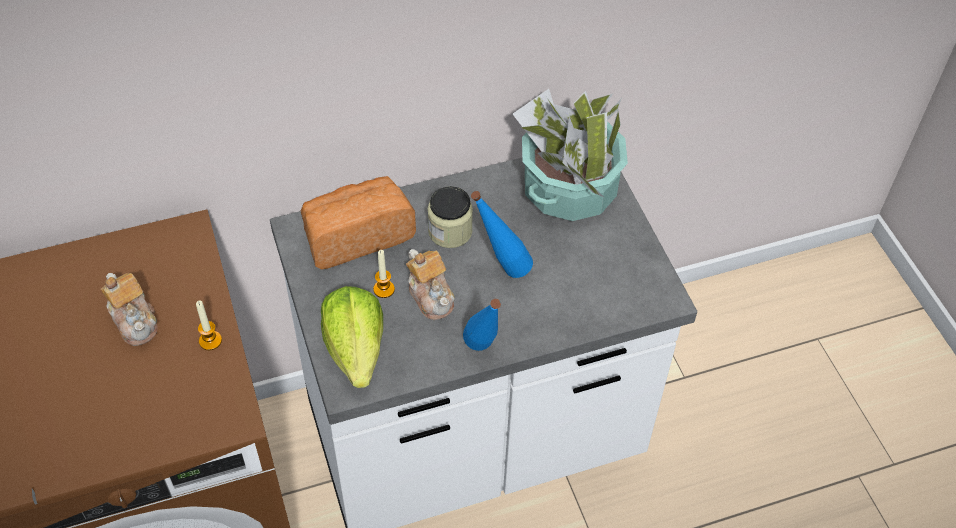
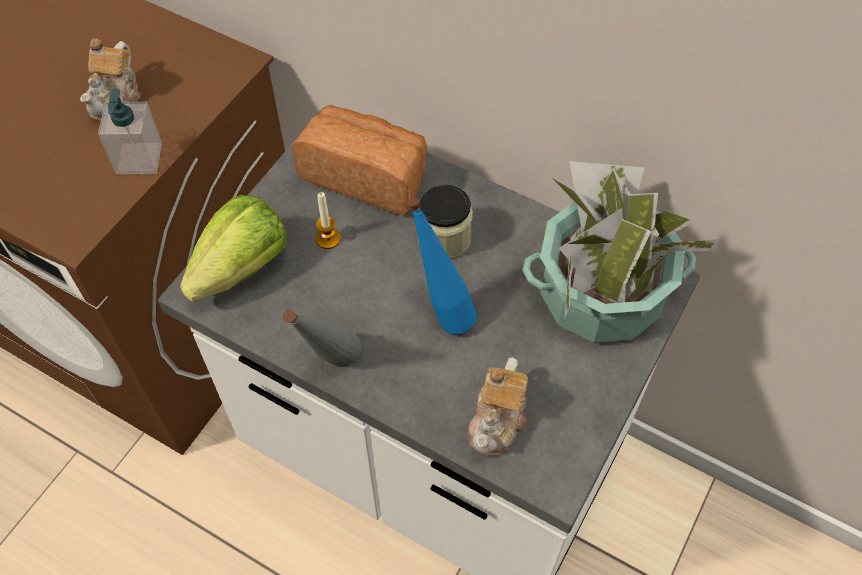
camera: 50 degrees right, 5 degrees up
candle [196,301,222,350] -> soap dispenser [98,88,162,175]
teapot [406,249,455,320] -> teapot moved to [468,357,528,456]
blue bottle [463,299,501,351] -> grey bottle [283,310,361,367]

